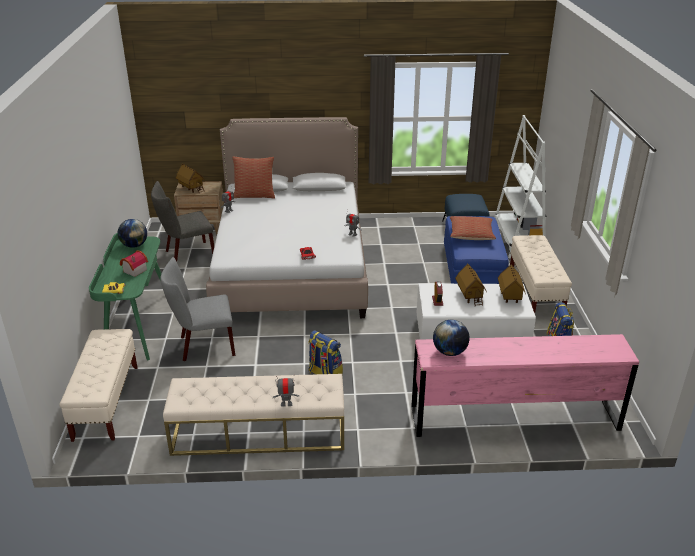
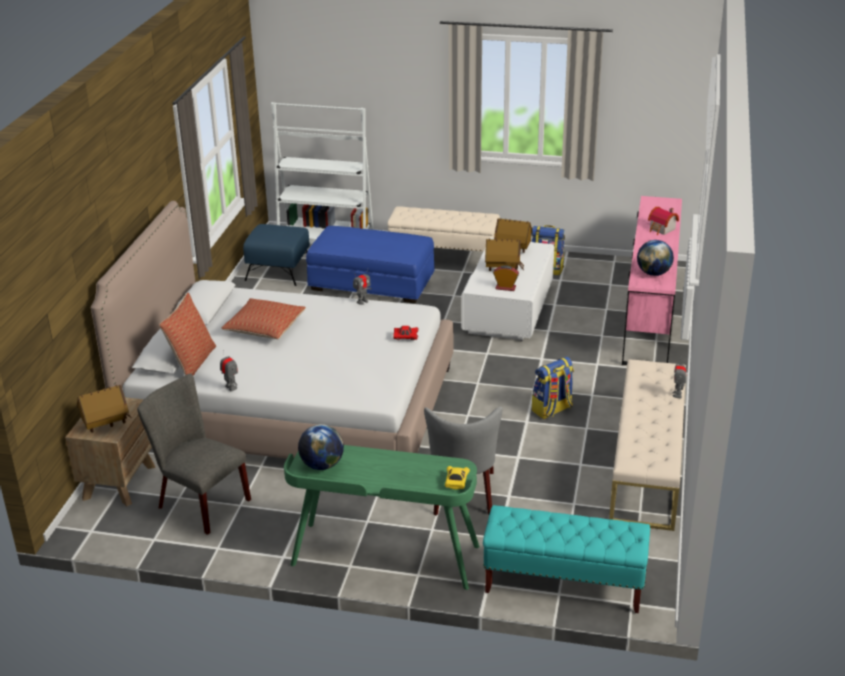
camera: 75 degrees left, 0 degrees up
beige bench [59,329,138,442] -> turquoise bench [483,505,650,613]
toy house [120,251,148,277] -> toy house moved to [648,207,679,235]
grey chair [151,181,214,261] -> grey chair turned 135 degrees clockwise [137,374,251,535]
pillow [450,216,496,240] -> pillow moved to [221,298,306,339]

